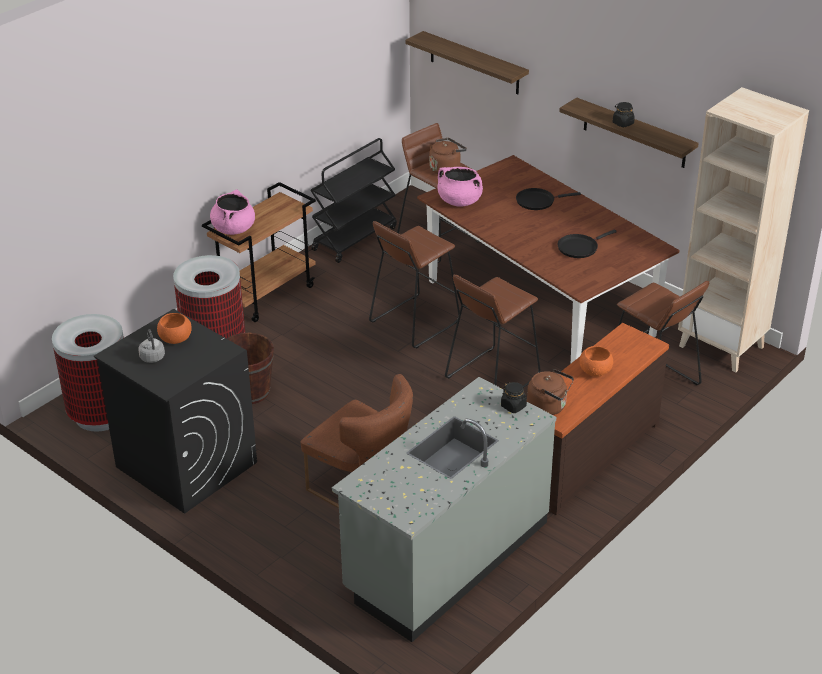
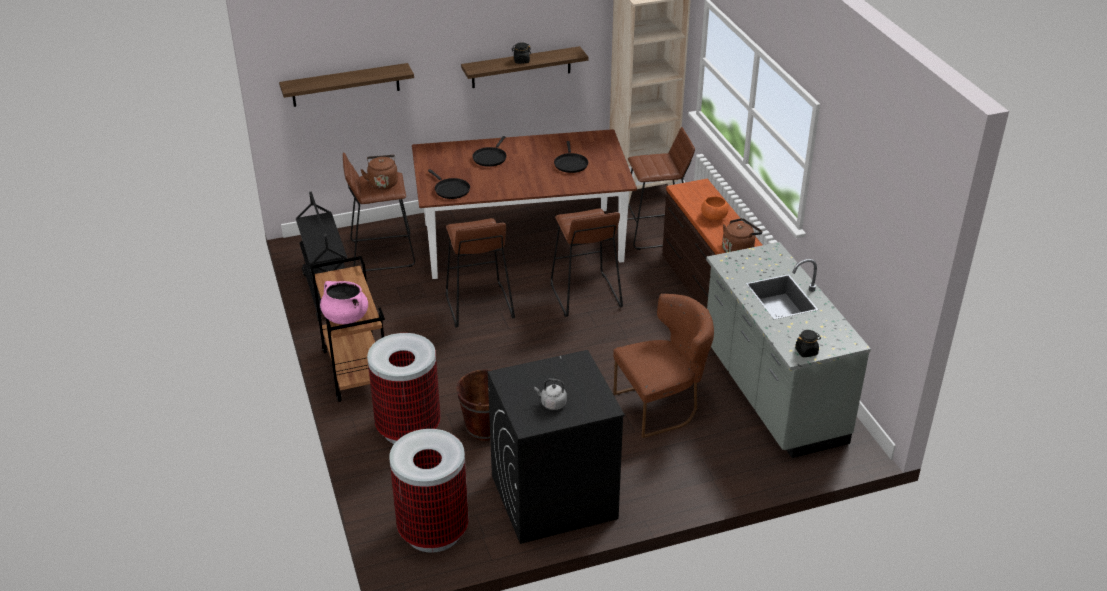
camera: 60 degrees left, 0 degrees up
orange bowl [157,313,192,344] -> none
pink cooking pot [438,167,483,207] -> black frying pan [428,169,470,199]
black jar [501,382,527,413] -> black jar moved to [795,330,821,357]

